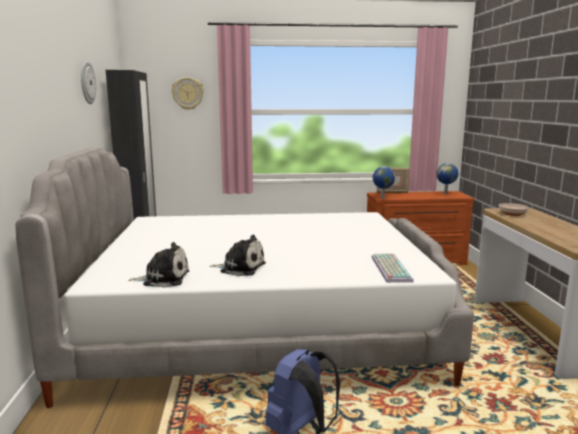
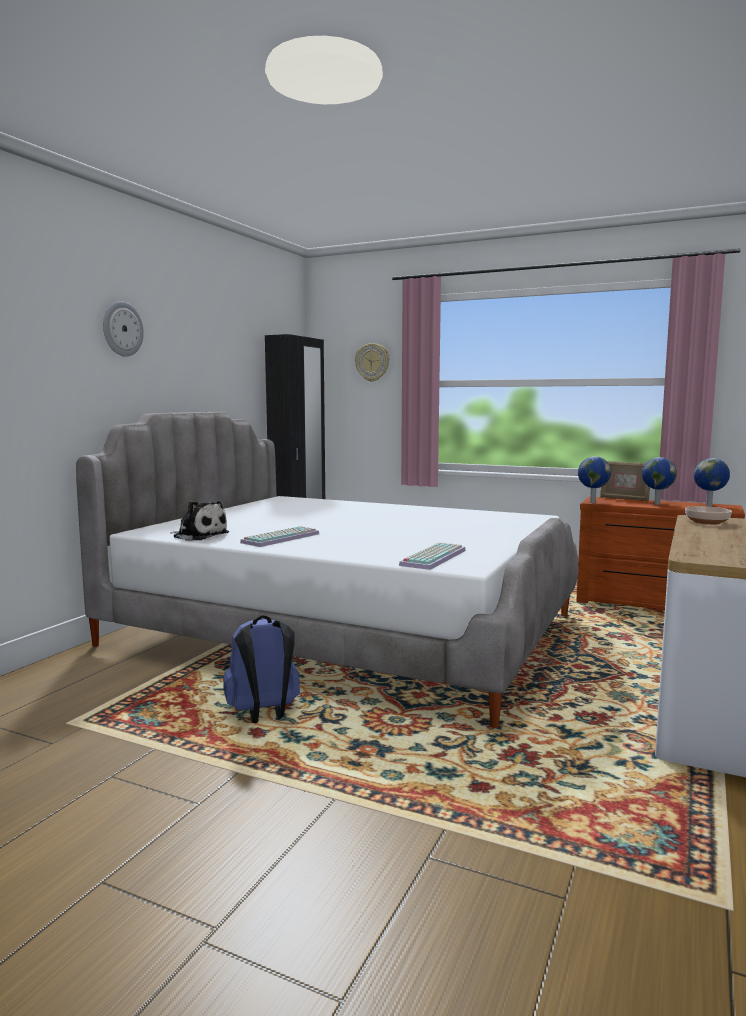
camera: 30 degrees right, 5 degrees down
wall clock [81,61,96,104] -> wall clock moved to [103,302,144,357]
plush toy [210,235,266,276] -> keyboard [240,526,319,547]
none -> globe [642,457,677,505]

